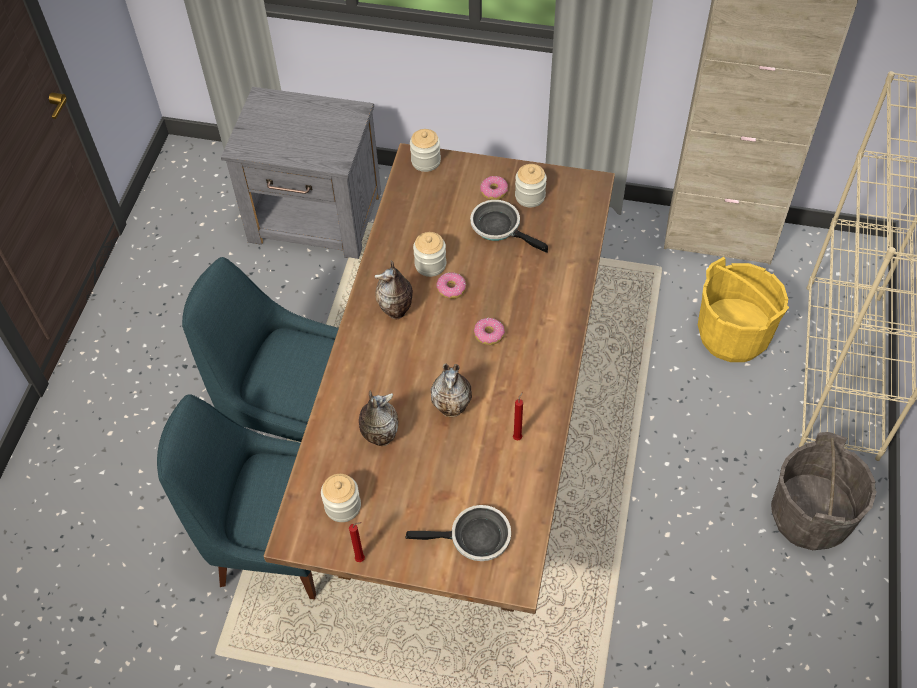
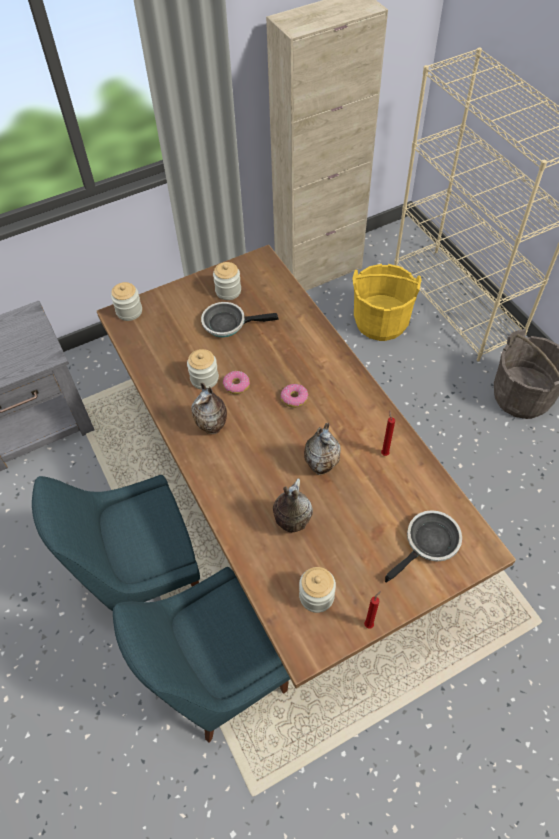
camera: 40 degrees left, 0 degrees up
donut [480,176,508,200] -> none

